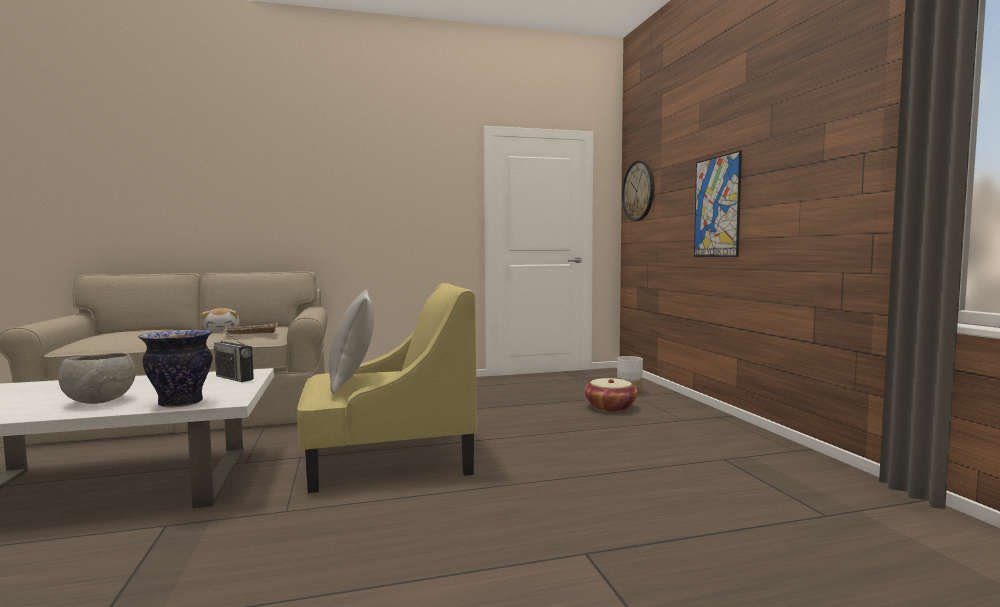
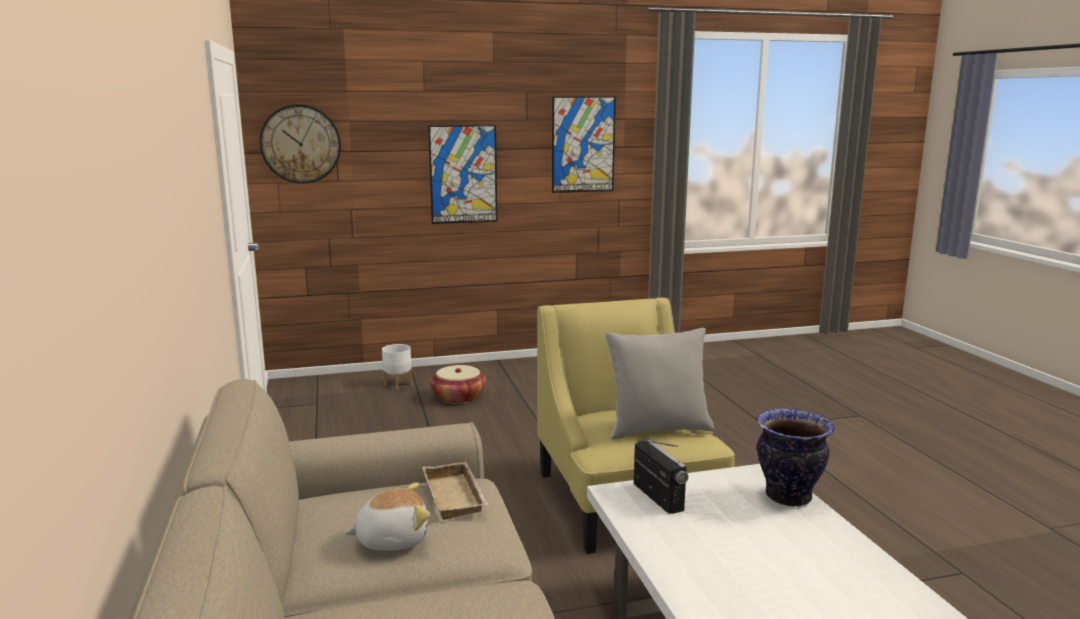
camera: 90 degrees left, 10 degrees up
grey bowl [58,353,136,404] -> none
radio [213,328,254,382] -> radio turned 60 degrees counterclockwise [634,439,688,514]
none -> picture [552,96,616,193]

